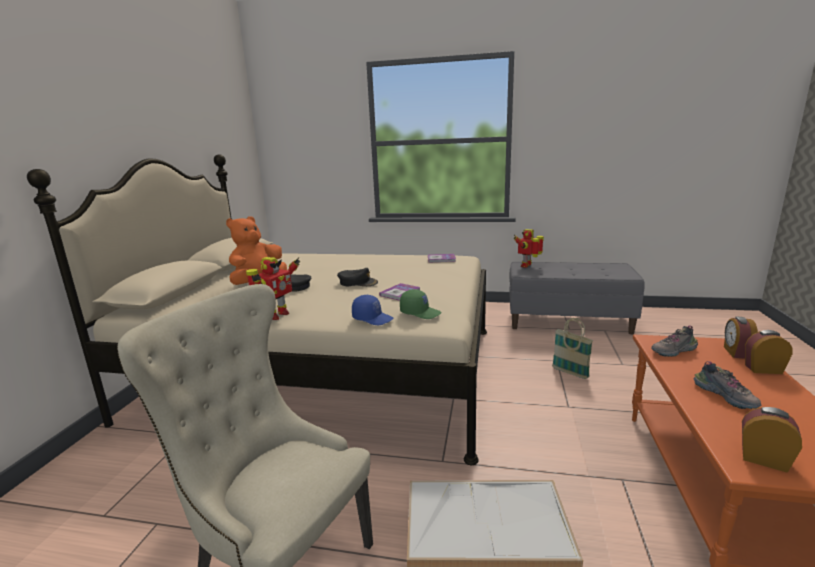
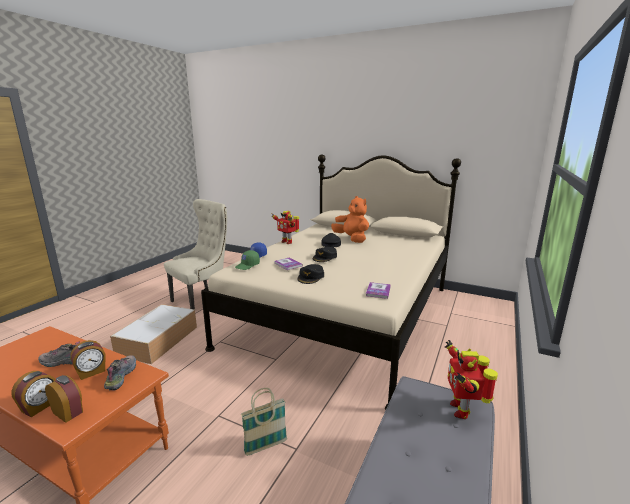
camera: 105 degrees right, 0 degrees up
toy robot [514,229,544,268] -> toy robot turned 135 degrees counterclockwise [445,340,498,419]
alarm clock [742,407,802,473] -> alarm clock moved to [70,340,106,380]
none -> black cap [298,264,324,284]

